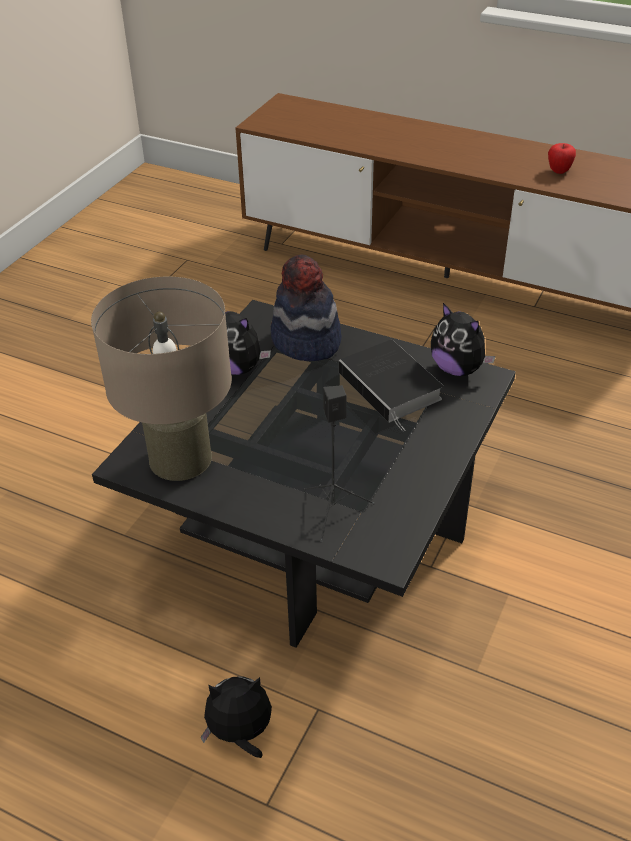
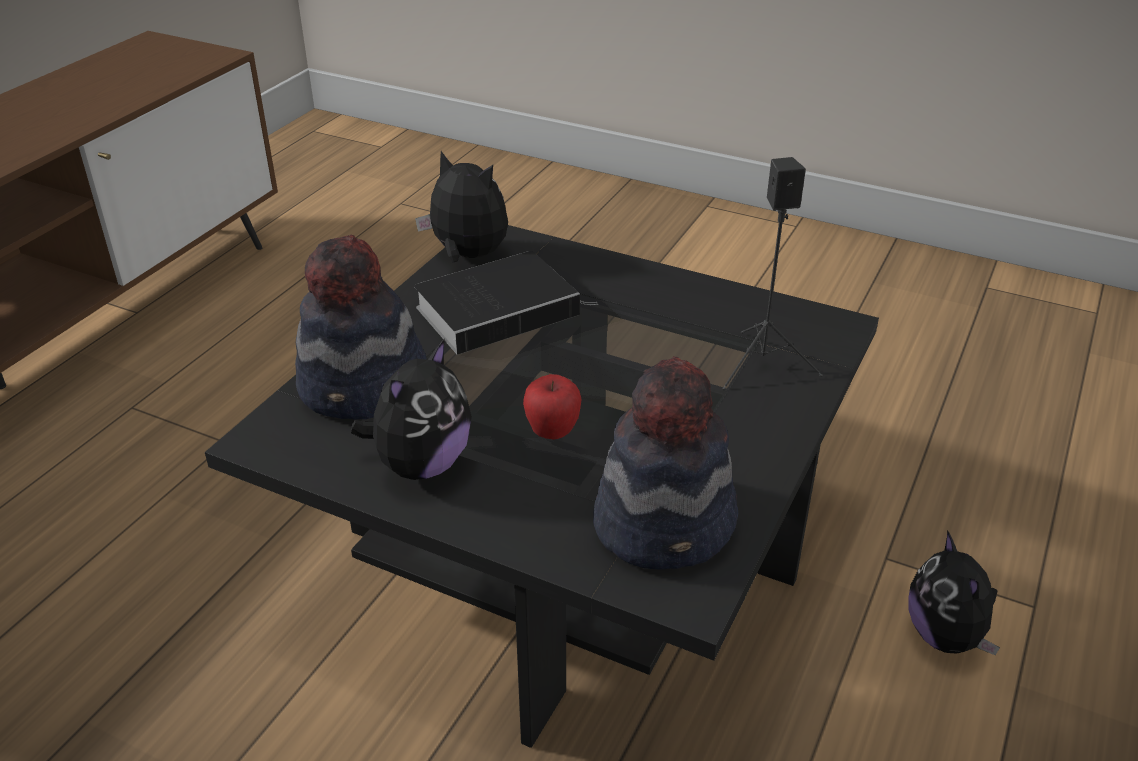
camera: 90 degrees left, 5 degrees down
beige table lamp [91,277,232,481] -> hat [593,357,738,570]
plush toy [431,303,496,376] -> plush toy turned 105 degrees counterclockwise [415,151,508,262]
apple [548,143,576,174] -> apple moved to [523,374,582,440]

